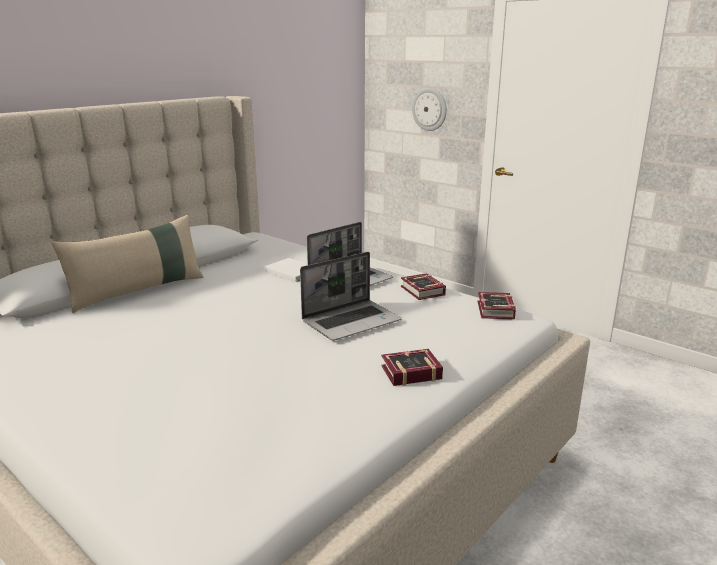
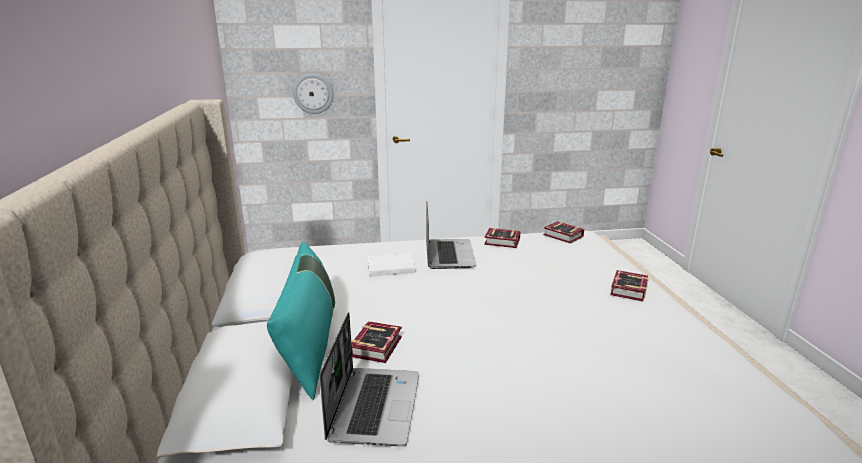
camera: 50 degrees left, 0 degrees up
beige pillow [51,215,203,313] -> turquoise pillow [267,241,335,400]
laptop [300,252,402,341] -> laptop moved to [319,312,419,447]
none -> book [351,321,402,363]

